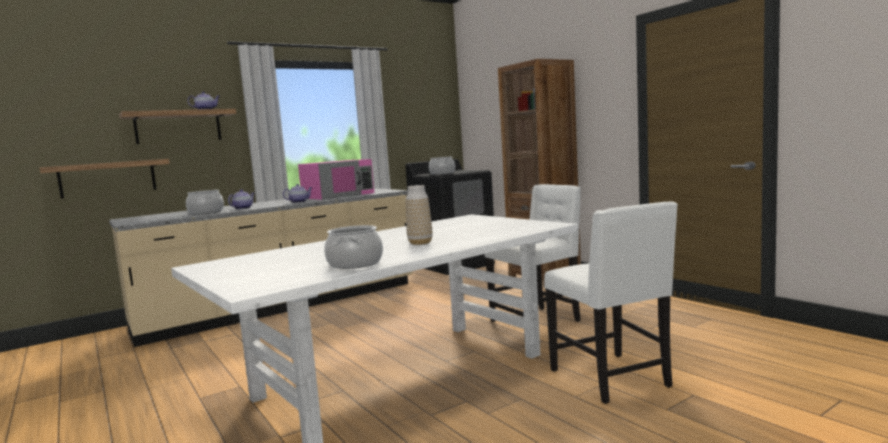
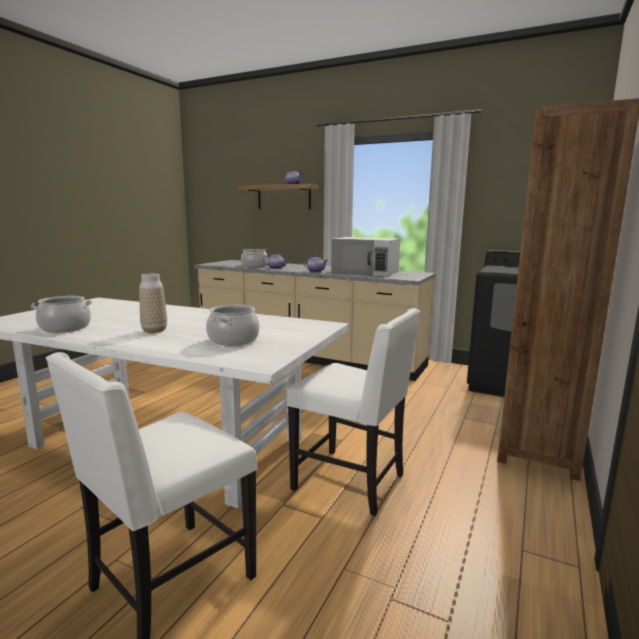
camera: 60 degrees right, 5 degrees up
shelf [39,159,170,199] -> none
pink microwave [298,159,374,200] -> white microwave [331,237,400,277]
cooking pot [429,157,455,175] -> cooking pot moved to [206,305,260,346]

